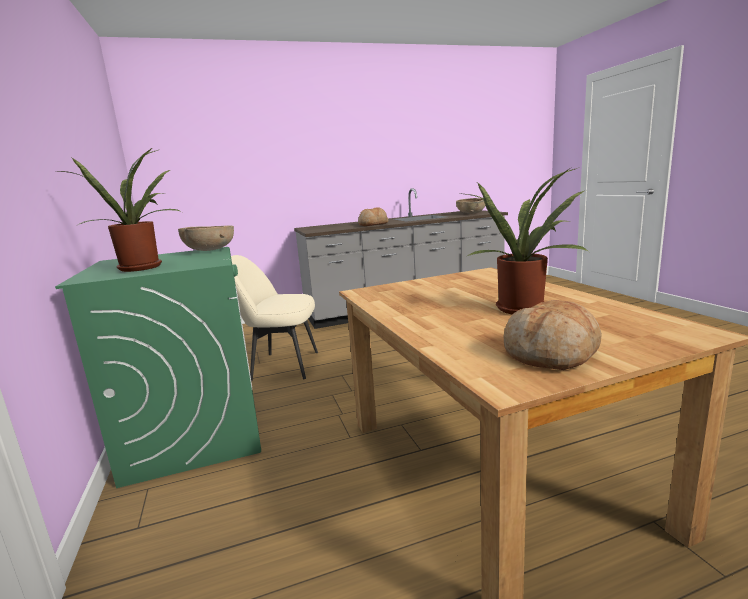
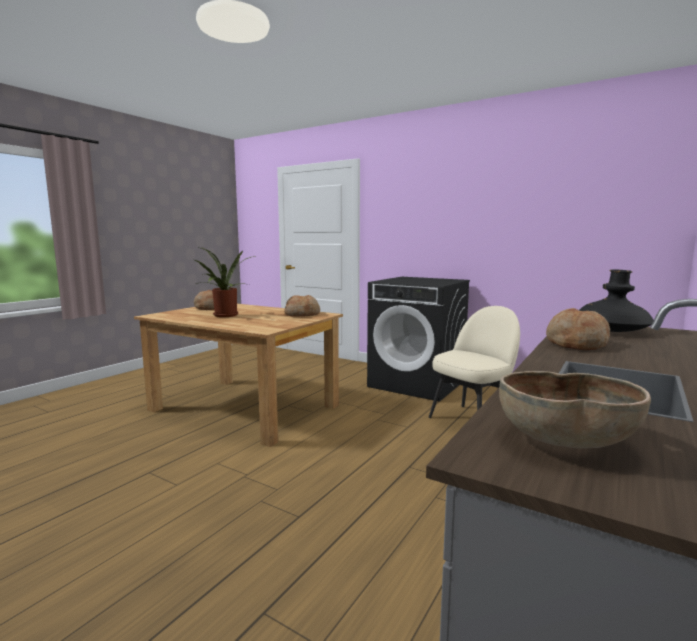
camera: 140 degrees right, 5 degrees down
green washing machine [55,247,261,488] -> black washing machine [367,277,470,402]
potted plant [59,148,182,272] -> none
brown bowl [178,225,234,251] -> none
none -> bread [284,295,320,317]
none -> black vase [579,269,654,332]

